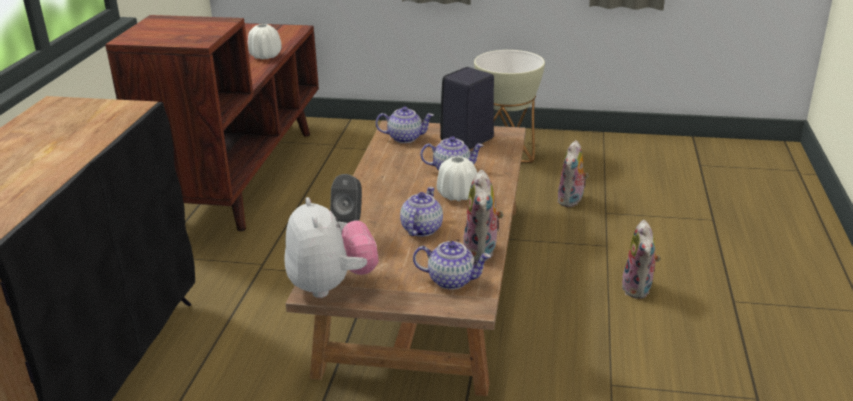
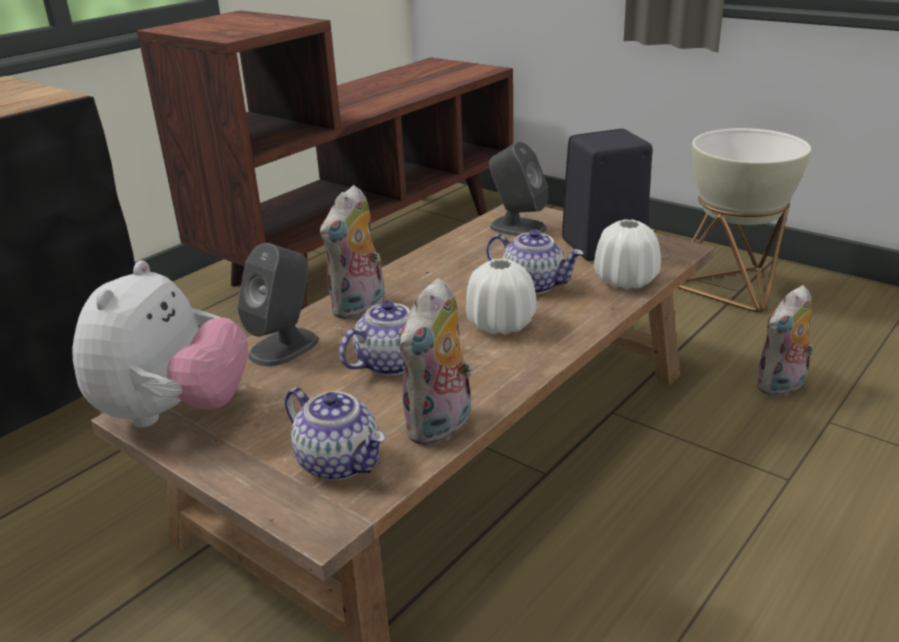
camera: 30 degrees right, 0 degrees up
white vase [248,24,282,59] -> white vase moved to [594,219,661,289]
teapot [376,106,434,143] -> grey speaker [488,142,548,236]
plush toy [621,220,661,299] -> plush toy moved to [320,185,385,319]

